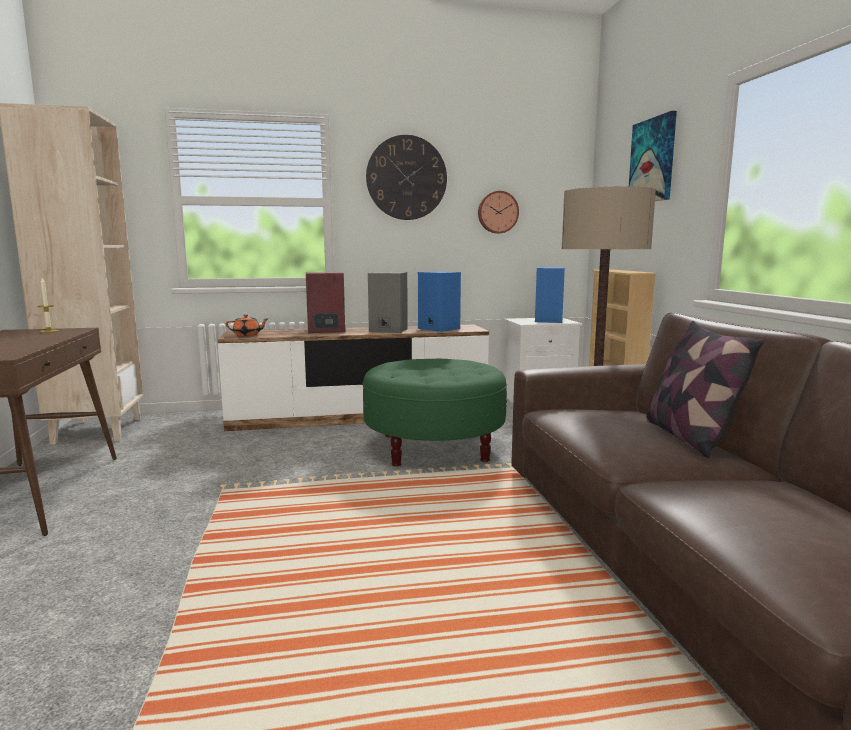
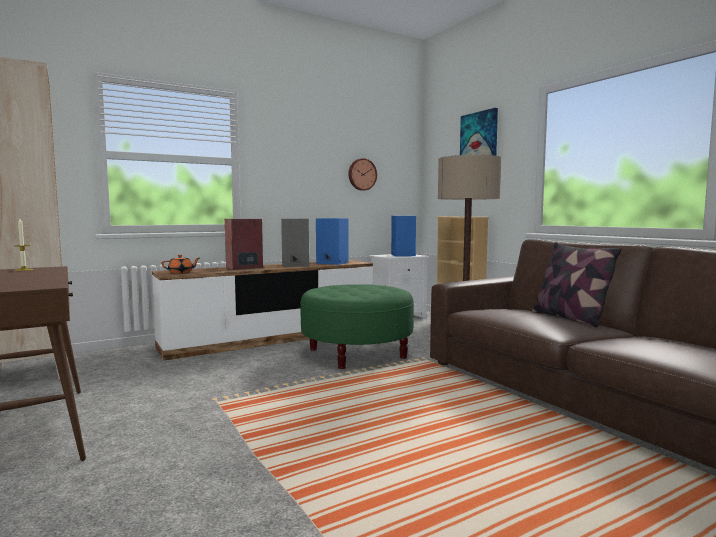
camera: 20 degrees left, 5 degrees down
wall clock [366,135,447,220] -> none

